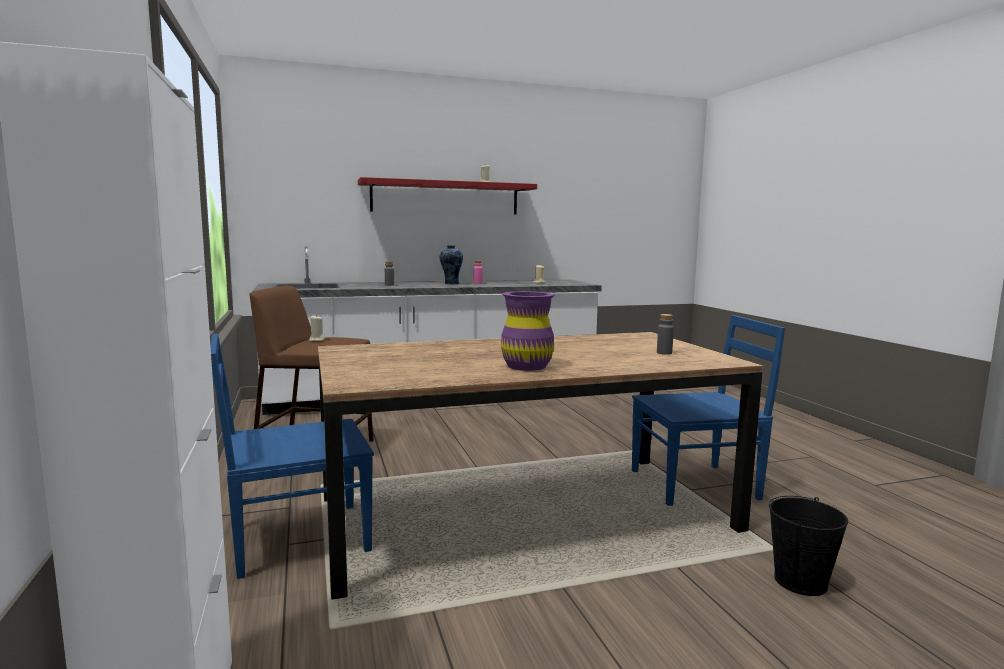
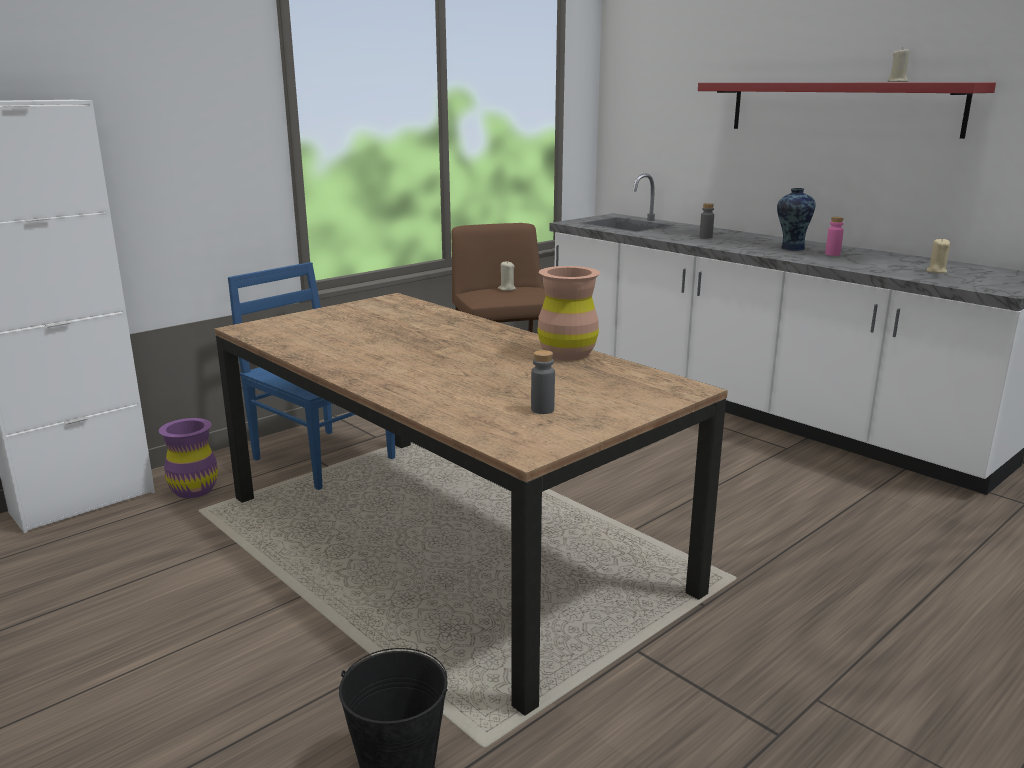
camera: 65 degrees right, 10 degrees up
purple vase [501,291,555,371] -> purple vase moved to [159,418,218,498]
blue chair [632,315,785,506] -> none
none -> brown vase [537,266,600,361]

